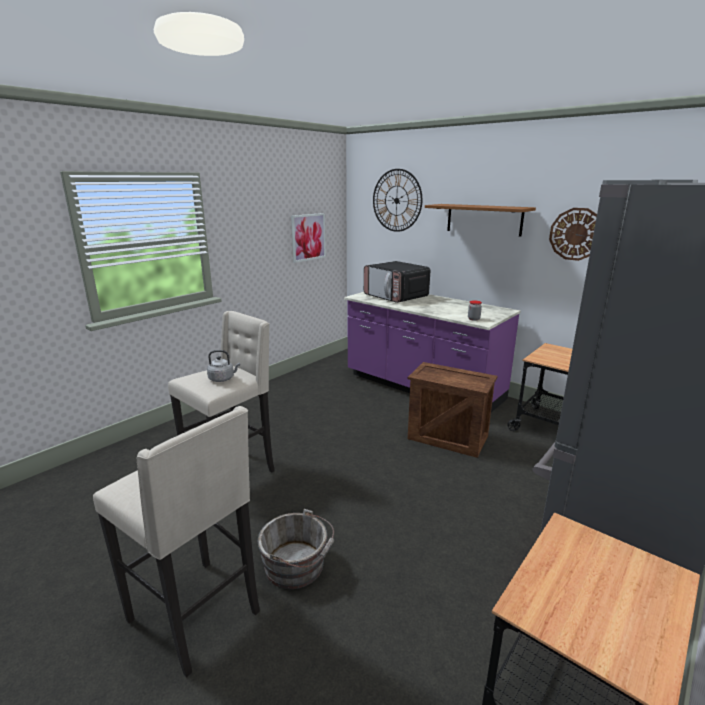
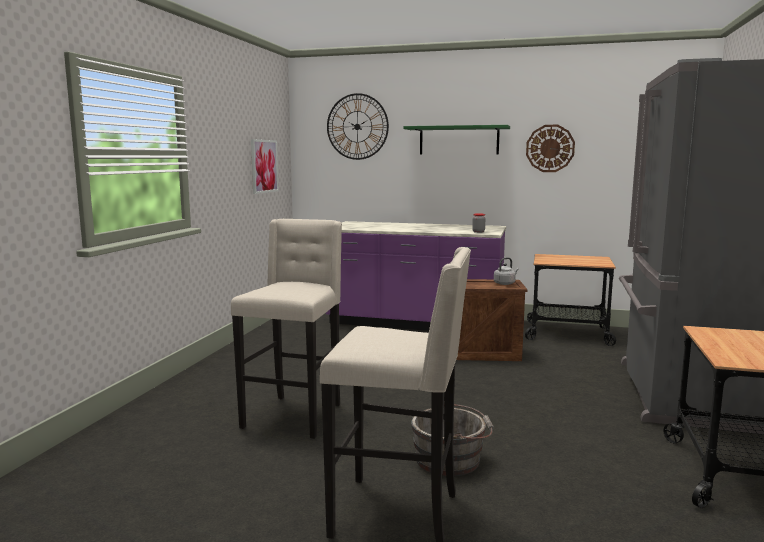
camera: 25 degrees left, 10 degrees down
grey kettle [207,350,240,382] -> grey kettle moved to [494,257,519,285]
microwave [364,261,430,303] -> none
brown shelf [425,204,536,237] -> green shelf [403,125,510,155]

